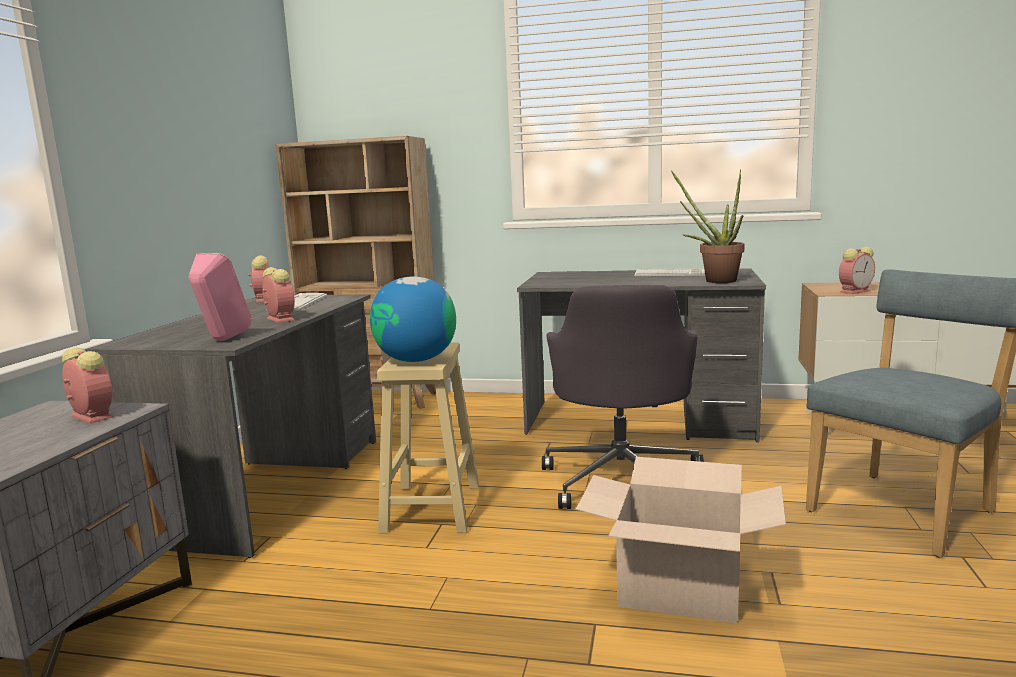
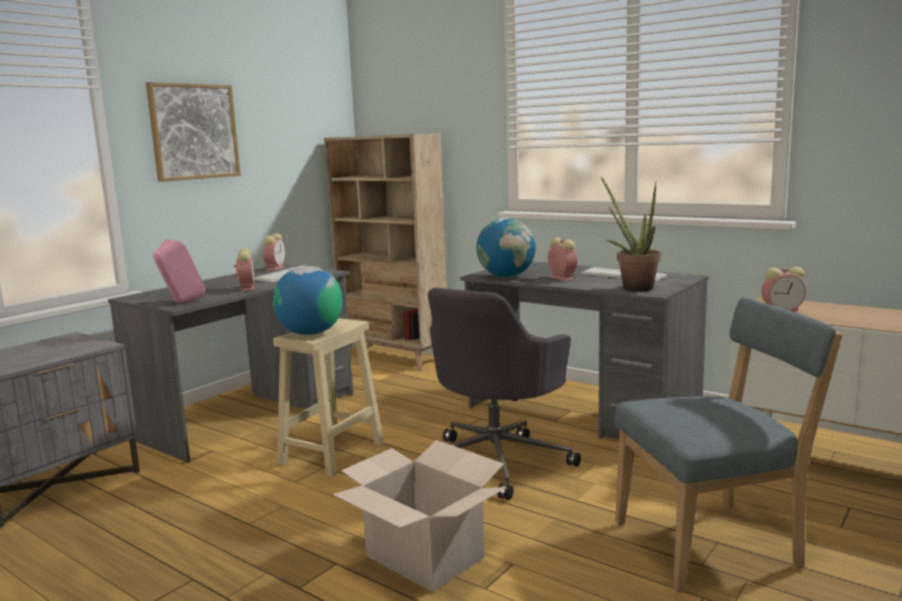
camera: 25 degrees right, 0 degrees up
alarm clock [62,347,113,424] -> alarm clock moved to [548,237,578,281]
none -> picture [146,82,241,182]
none -> globe [476,218,536,277]

